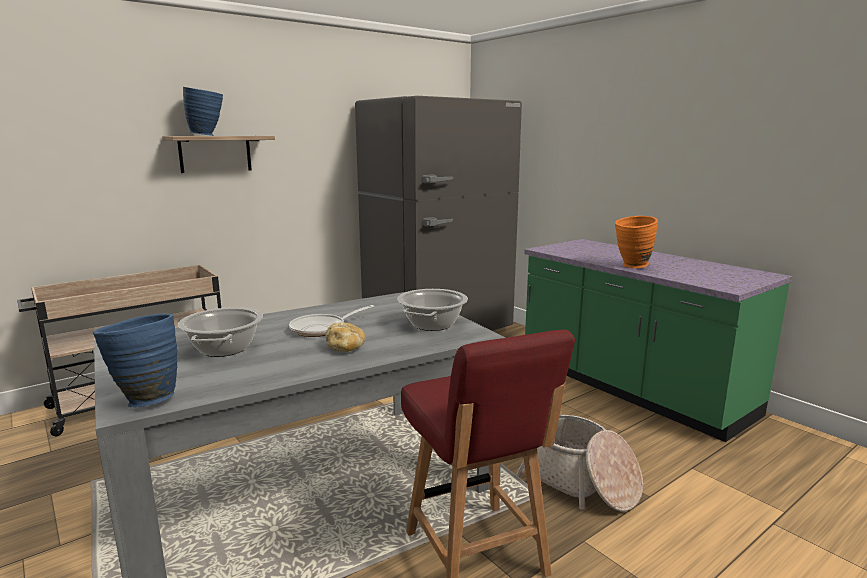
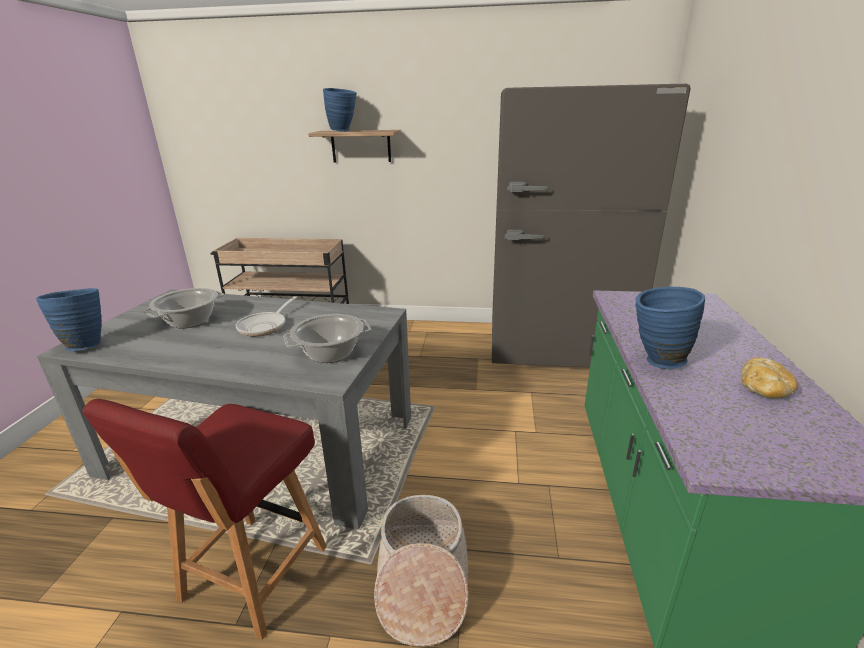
camera: 45 degrees right, 10 degrees up
frying pan [289,305,374,337] -> frying pan turned 75 degrees counterclockwise [236,296,297,336]
bread [325,322,366,352] -> bread moved to [741,357,798,398]
orange vase [615,216,658,268] -> blue vase [635,287,705,369]

